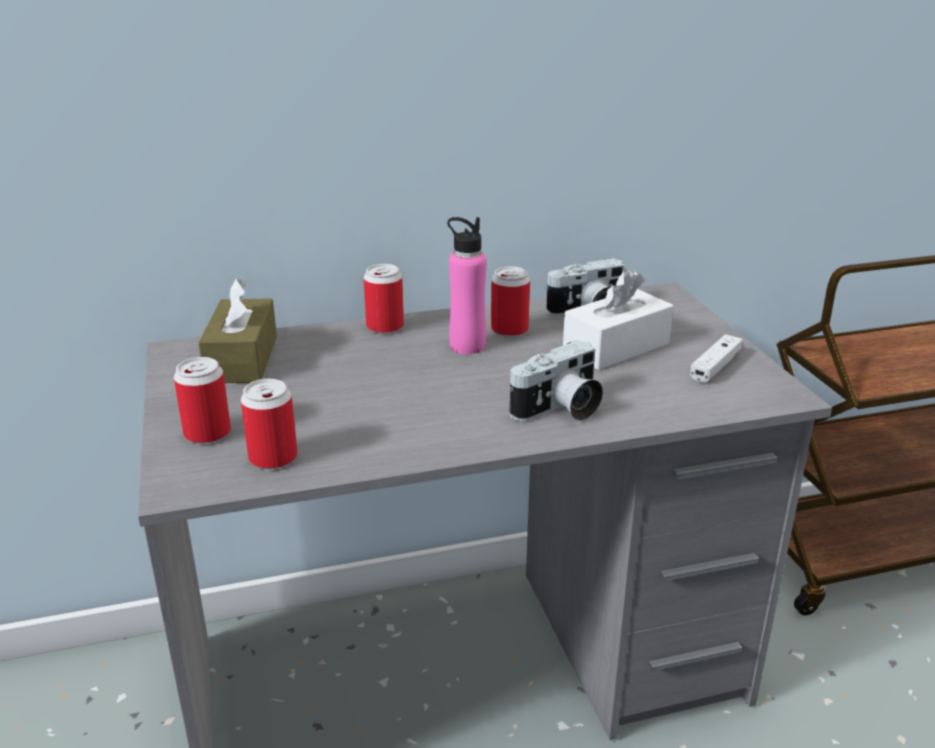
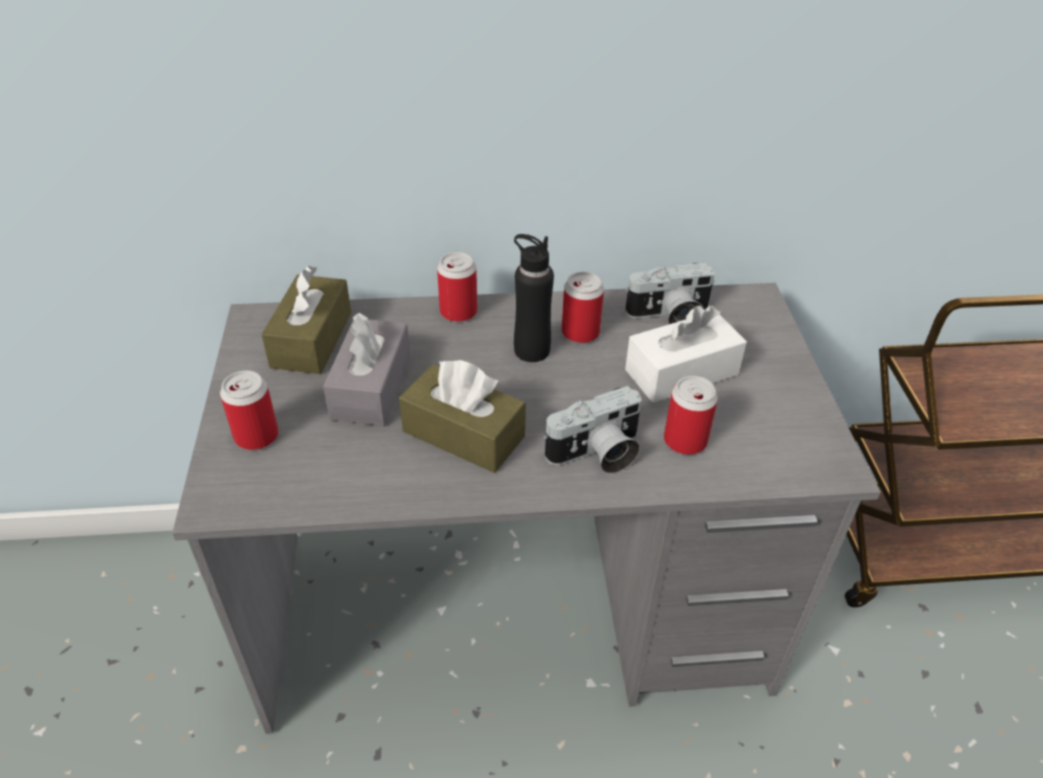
camera: 10 degrees right, 15 degrees up
can [240,379,298,469] -> can moved to [664,376,718,455]
pink bottle [447,217,487,354] -> black bottle [514,234,554,362]
white game controller [690,334,743,383] -> none
none -> grey tissue box [323,313,410,426]
none -> brown tissue box [399,360,526,473]

